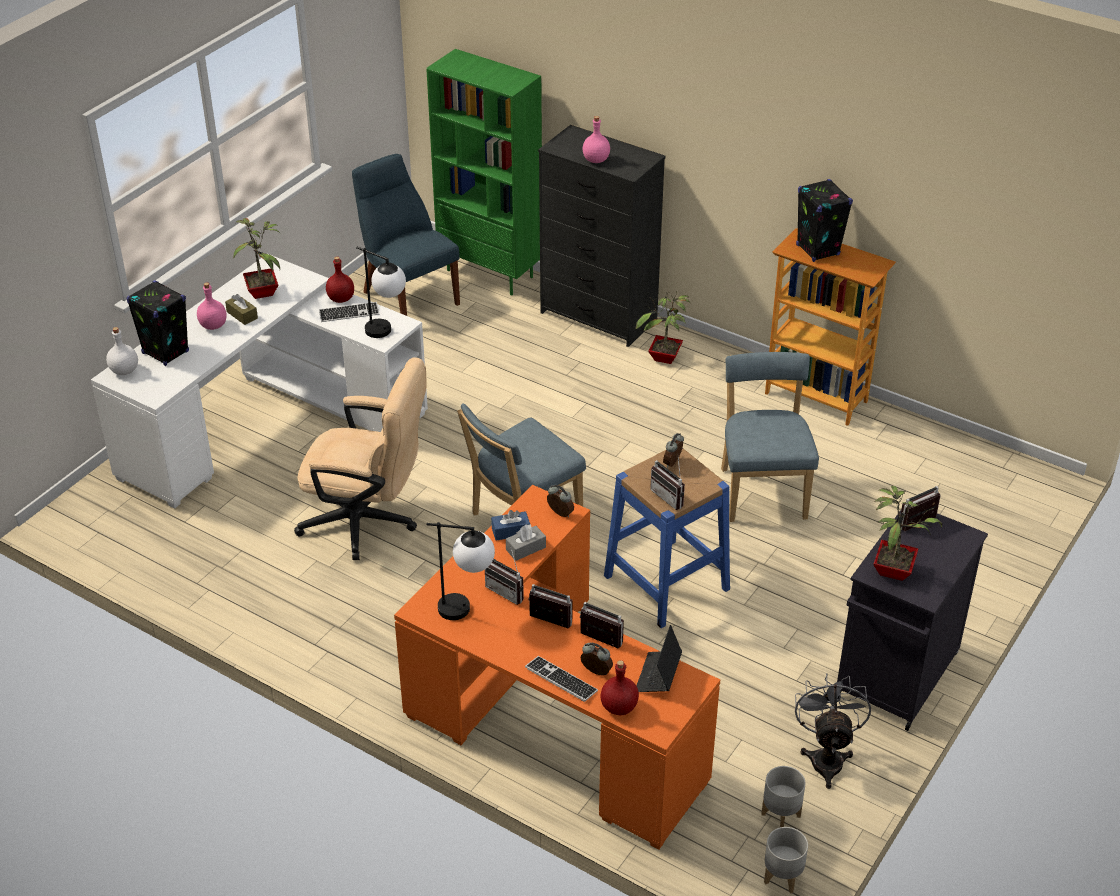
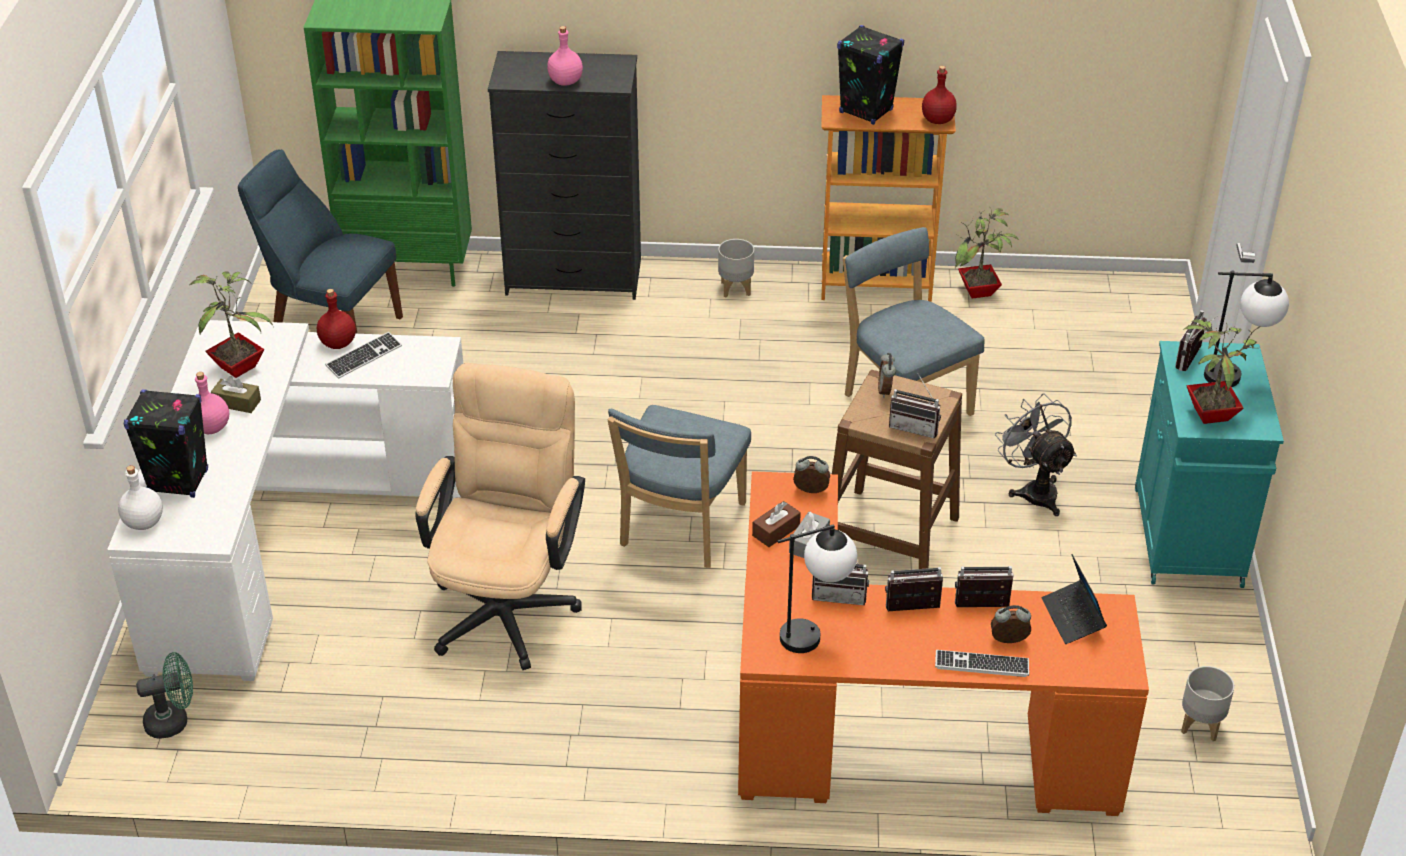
camera: 30 degrees left, 0 degrees up
beige office chair [294,357,427,560] -> beige office chair turned 60 degrees counterclockwise [415,363,585,670]
table lamp [356,247,406,338] -> table lamp moved to [1204,270,1289,387]
blue tissue box [491,510,530,541] -> brown tissue box [752,501,801,547]
red bottle [601,660,639,715] -> red bottle moved to [922,66,957,124]
blue stool [604,448,730,628] -> brown stool [832,370,962,569]
potted plant [635,292,690,364] -> potted plant moved to [955,206,1019,298]
grey planter [764,827,808,894] -> grey planter moved to [718,239,754,298]
grey fan [795,673,871,789] -> grey fan moved to [995,393,1077,516]
black cabinet [837,510,988,731] -> turquoise cabinet [1135,341,1284,588]
none -> green fan [136,652,193,739]

